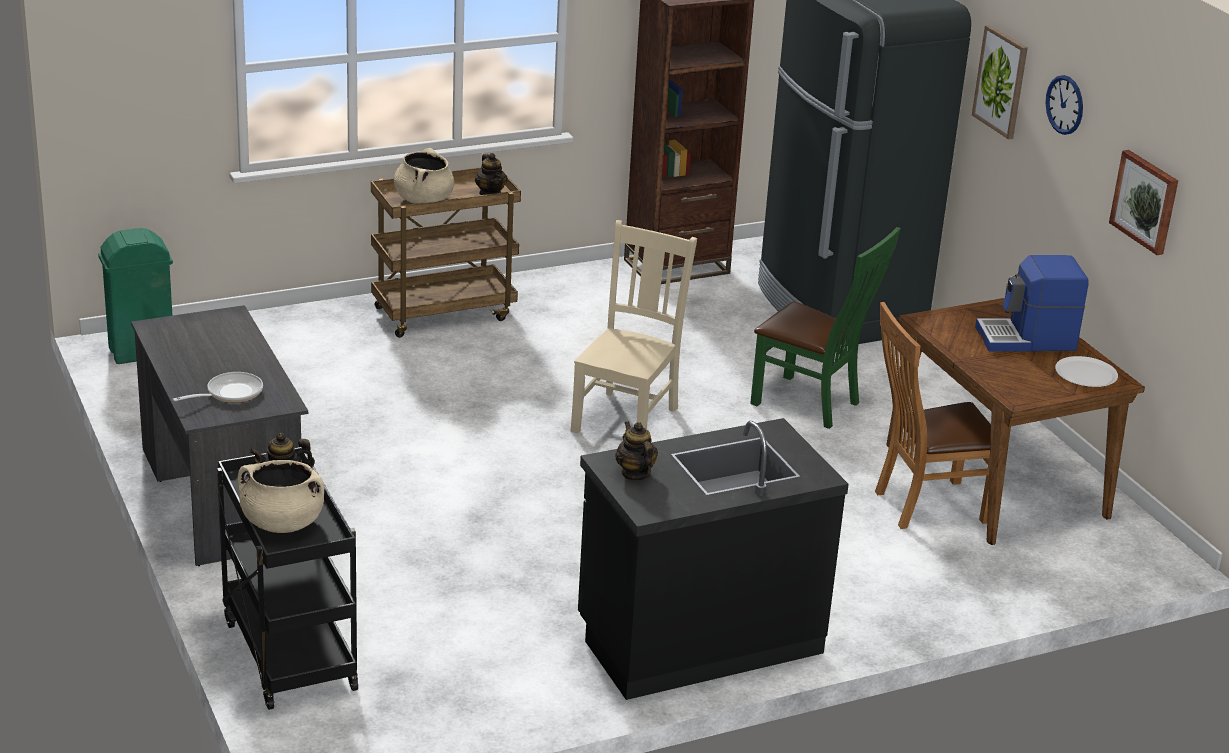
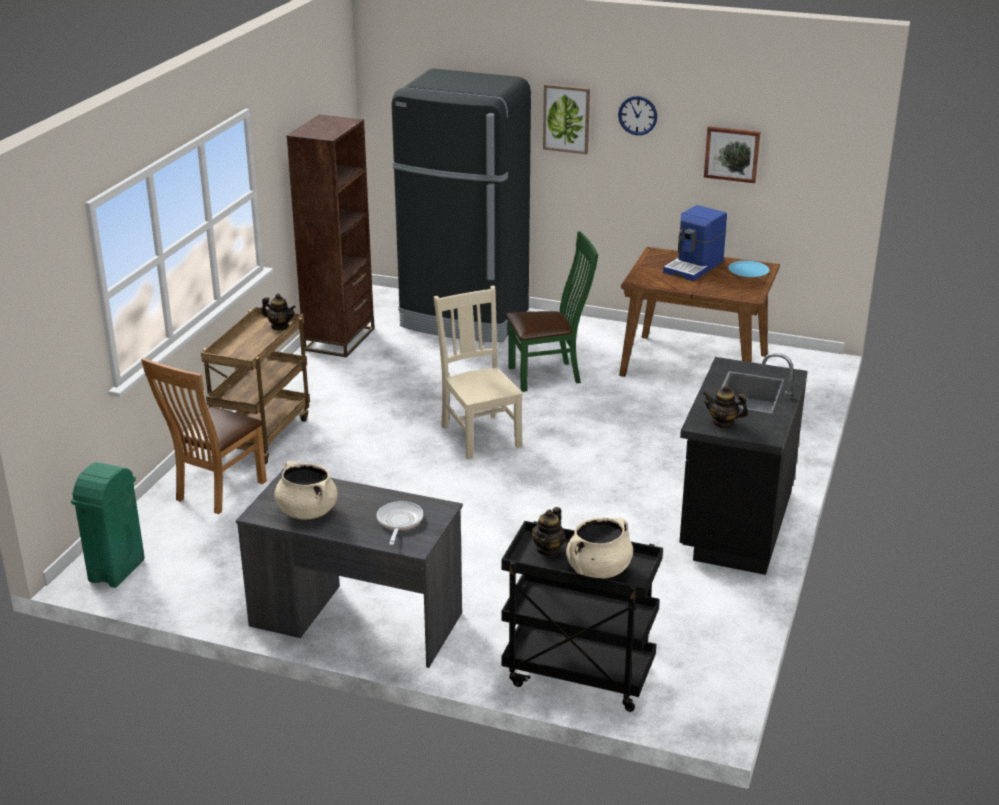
camera: 45 degrees left, 0 degrees up
beige cooking pot [394,148,454,204] -> beige cooking pot moved to [275,461,338,520]
brown chair [875,302,991,529] -> brown chair moved to [141,358,267,514]
white plate [1055,356,1118,387] -> blue plate [728,261,769,277]

